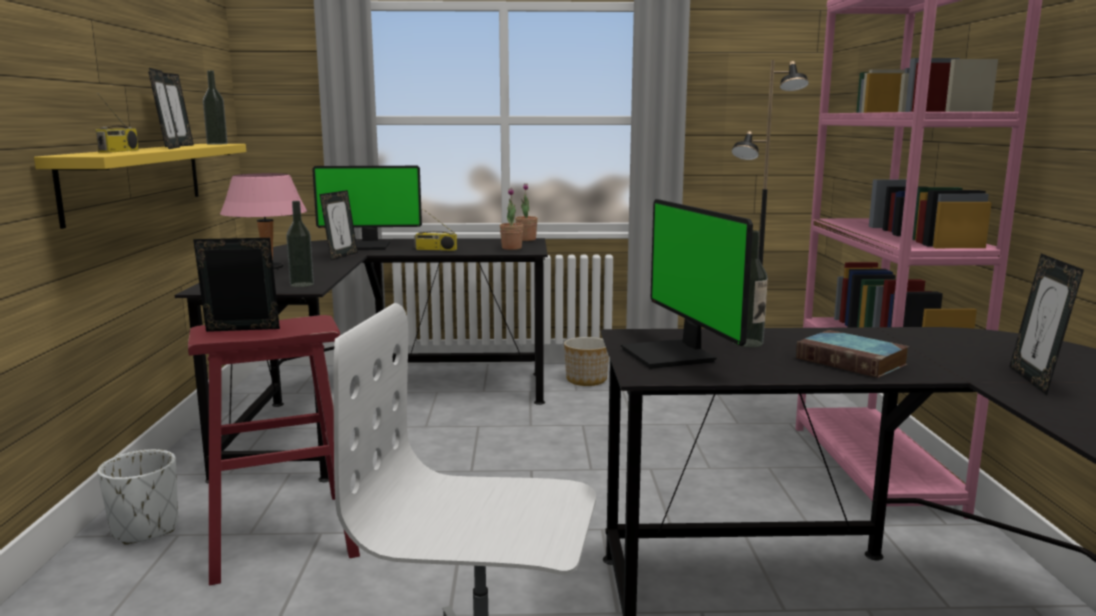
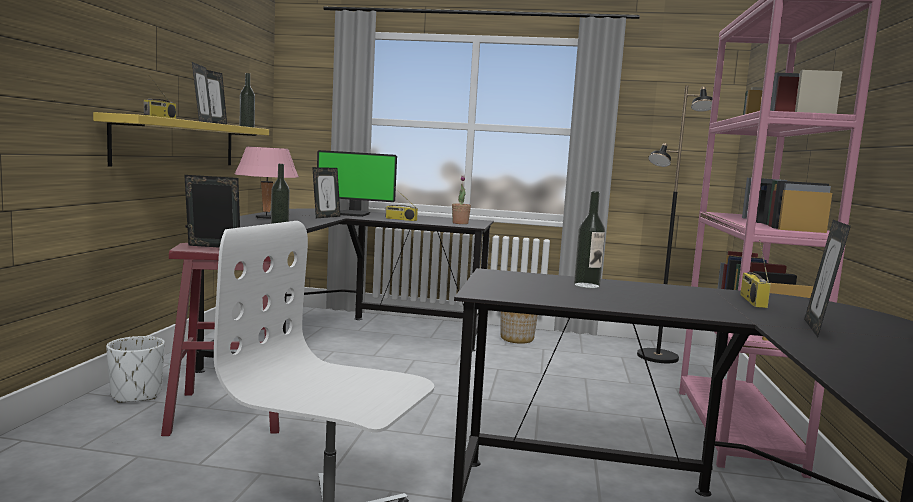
camera: 10 degrees right, 5 degrees down
potted plant [515,184,538,241] -> none
monitor [621,199,753,369] -> none
book [796,330,910,378] -> none
none -> radio [740,239,771,308]

